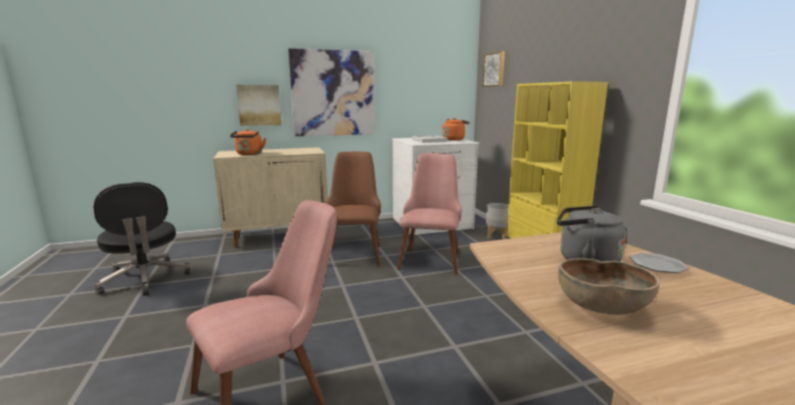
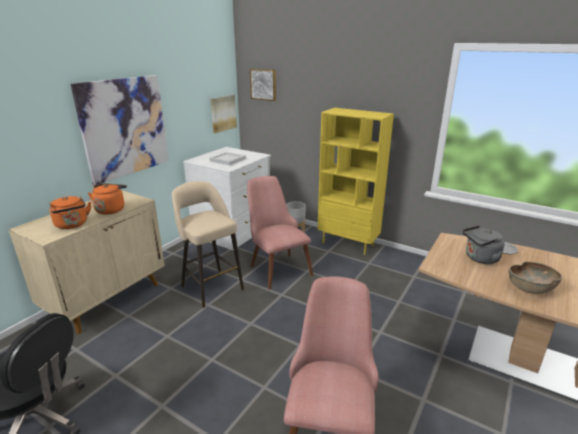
camera: 40 degrees left, 10 degrees up
picture [236,85,281,126] -> picture moved to [211,95,237,133]
brown chair [325,152,381,267] -> beige stool [172,181,244,308]
orange kettle [442,118,470,141] -> orange kettle moved to [88,183,127,214]

